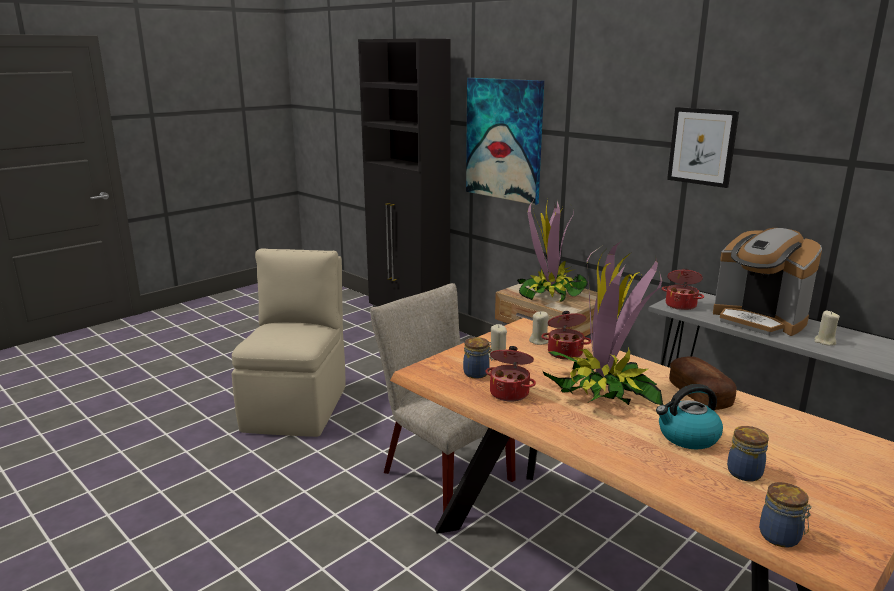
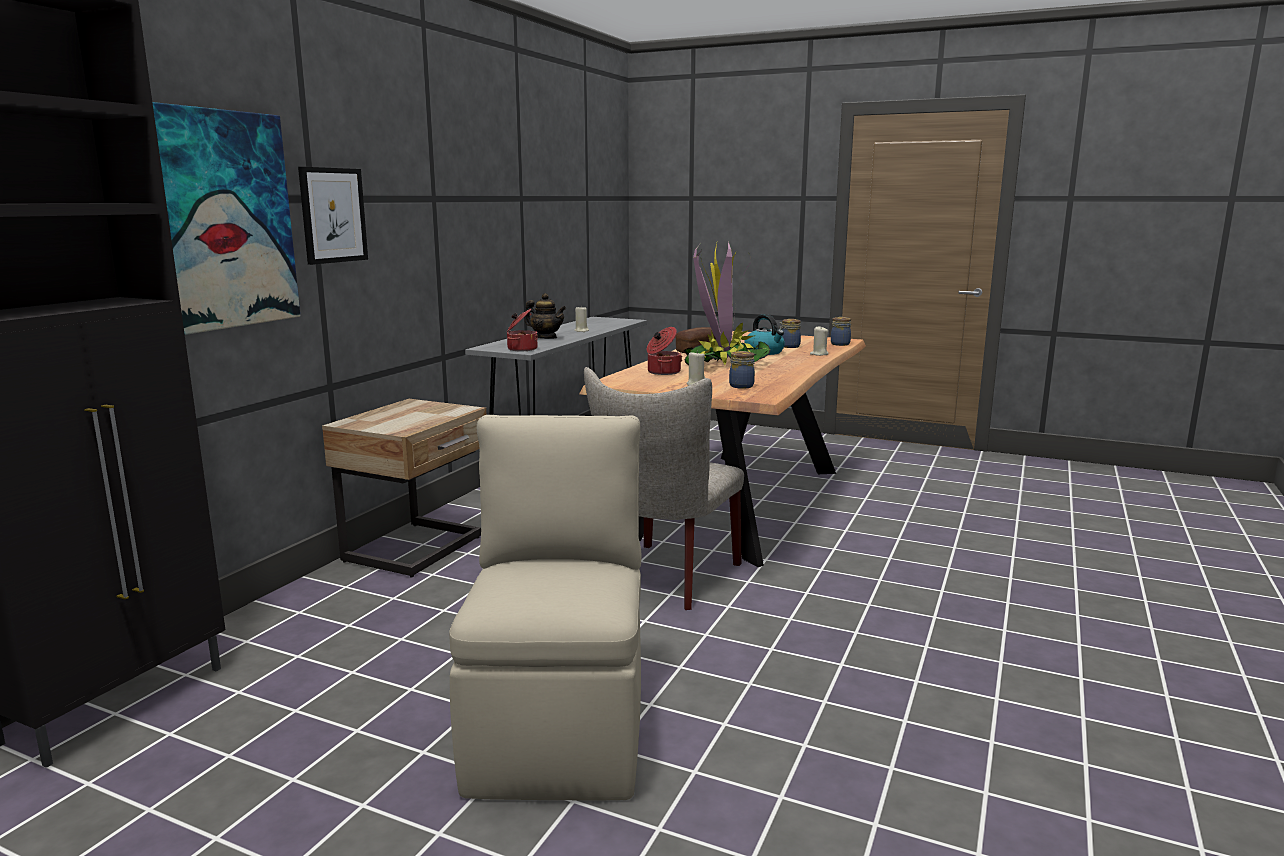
camera: 110 degrees left, 5 degrees down
beige chair [232,248,346,437] -> beige chair turned 105 degrees clockwise [449,415,642,801]
cooking pot [485,346,536,401] -> none
potted plant [517,199,588,302] -> none
beige candle [529,311,549,345] -> beige candle moved to [810,327,829,356]
picture [667,107,739,188] -> picture moved to [298,167,368,265]
coffee machine [713,228,822,336] -> teapot [525,293,566,339]

